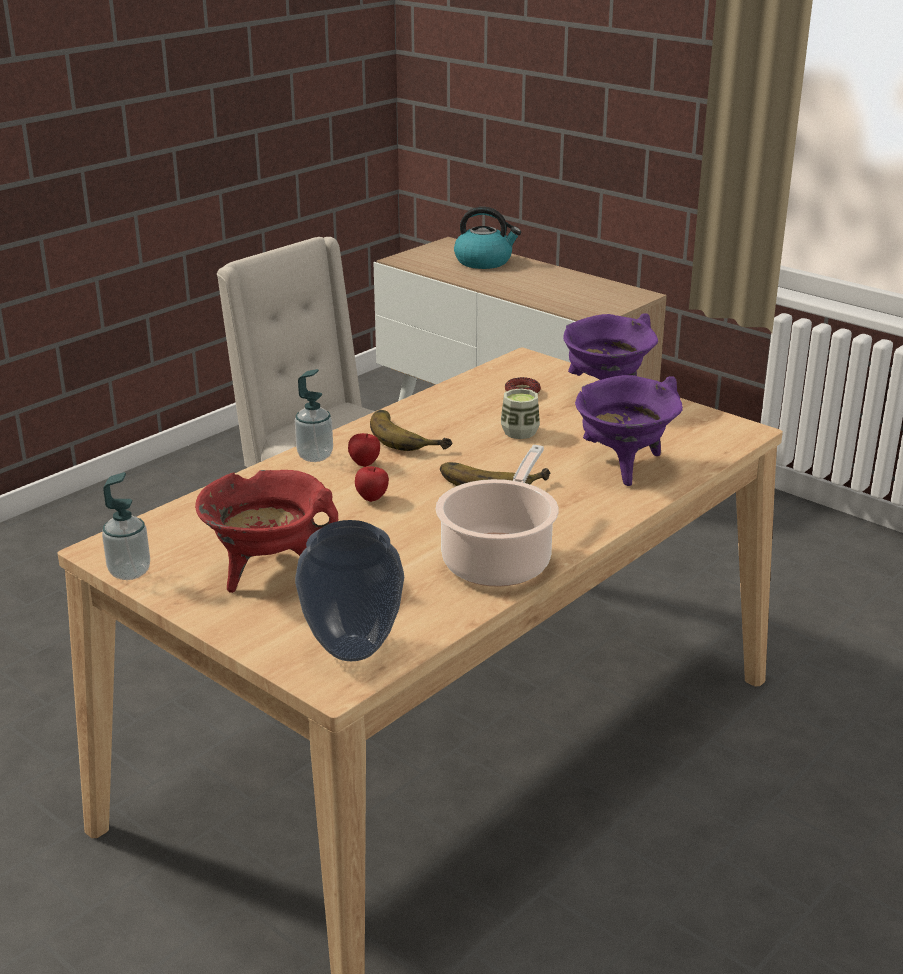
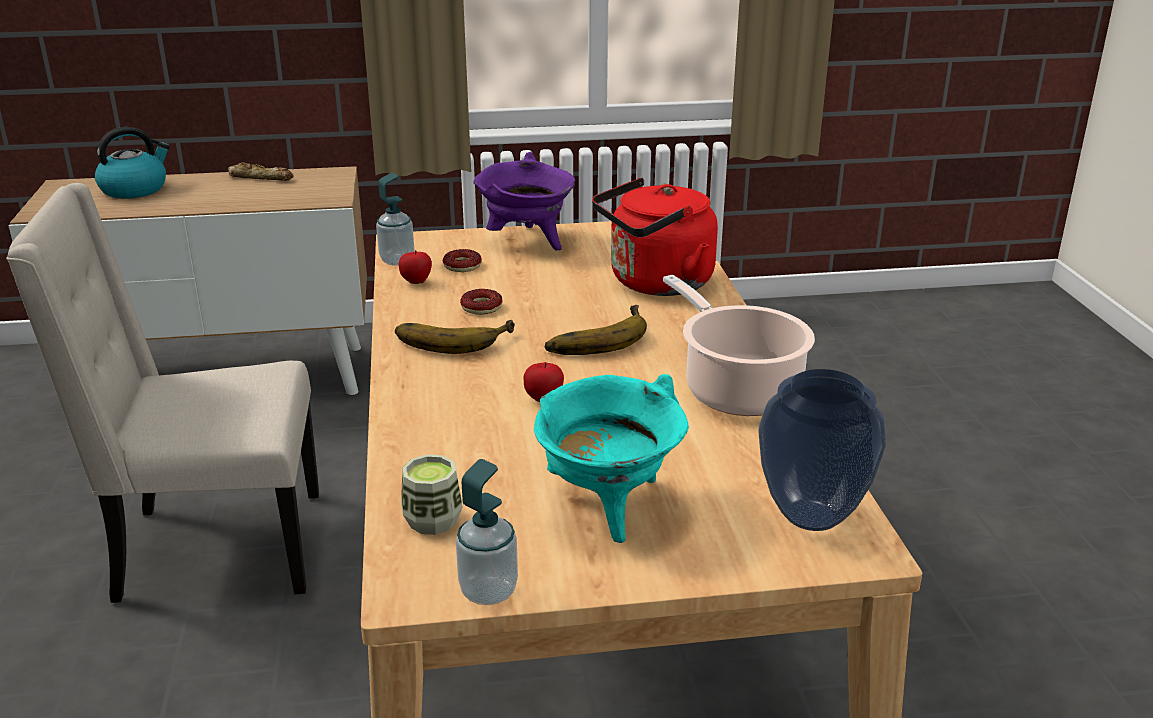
camera: 50 degrees left, 0 degrees up
red cooking pot [195,470,338,593] -> turquoise cooking pot [534,374,689,543]
soap dispenser [295,369,333,462] -> soap dispenser moved to [376,173,414,265]
apple [348,433,380,467] -> apple moved to [399,250,432,284]
cup [501,388,540,439] -> cup moved to [401,454,463,535]
purple cooking pot [575,375,683,486] -> red kettle [592,177,718,296]
none -> bread [228,162,294,181]
none -> donut [460,289,503,315]

